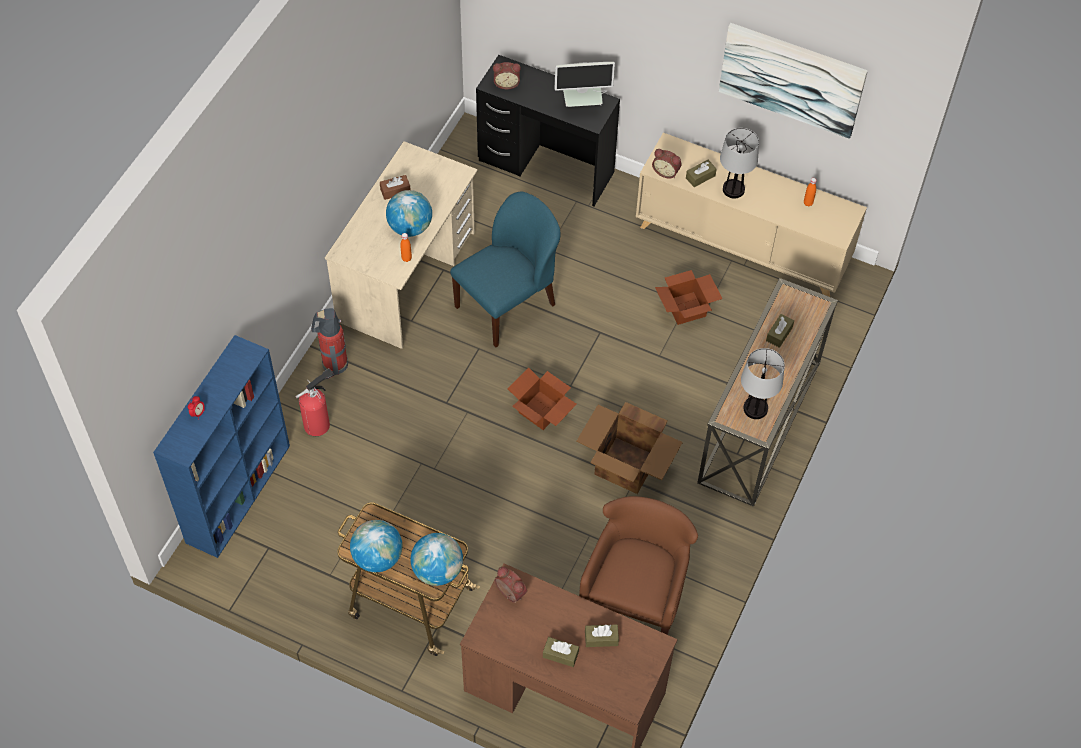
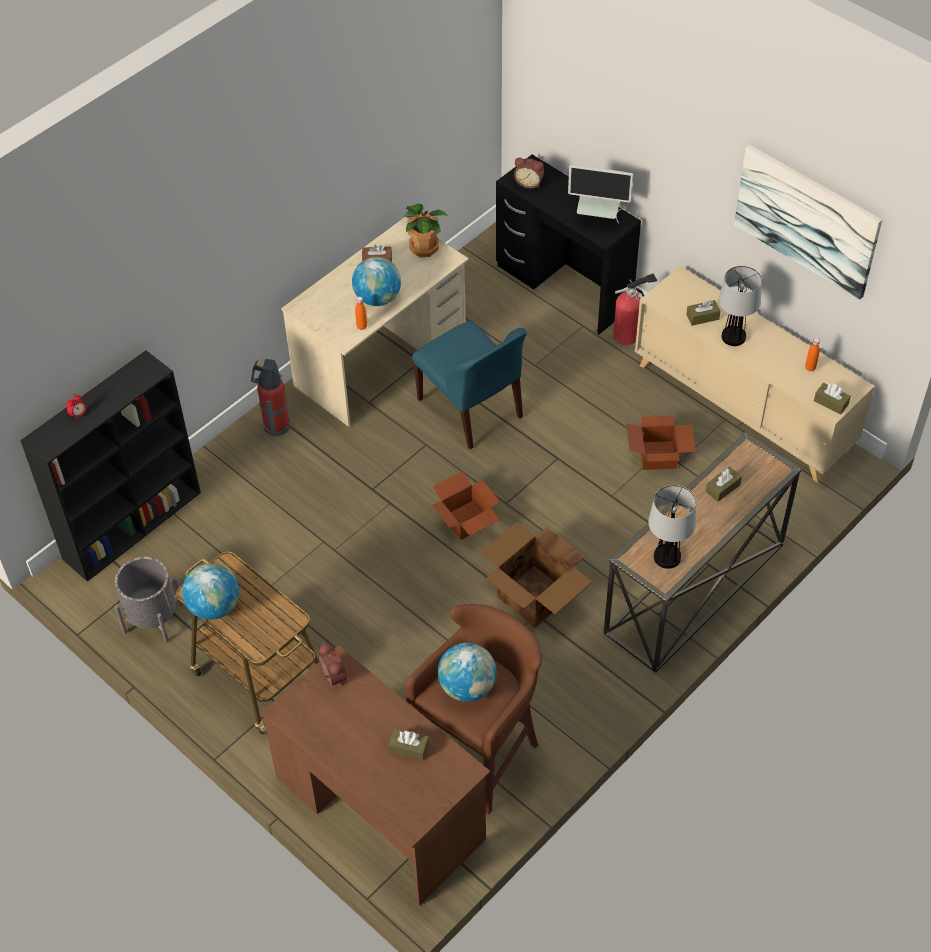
camera: 20 degrees right, 5 degrees down
blue bookcase [153,335,290,558] -> black bookcase [20,350,201,581]
fire extinguisher [295,368,334,436] -> fire extinguisher moved to [613,273,657,345]
globe [411,533,463,586] -> globe moved to [438,643,497,702]
blue chair [450,191,561,347] -> blue chair turned 75 degrees clockwise [412,320,527,449]
brown tissue box [543,637,579,667] -> brown tissue box moved to [814,383,851,414]
alarm clock [652,149,682,179] -> none
none -> grey planter [114,557,183,643]
none -> potted plant [404,204,448,257]

